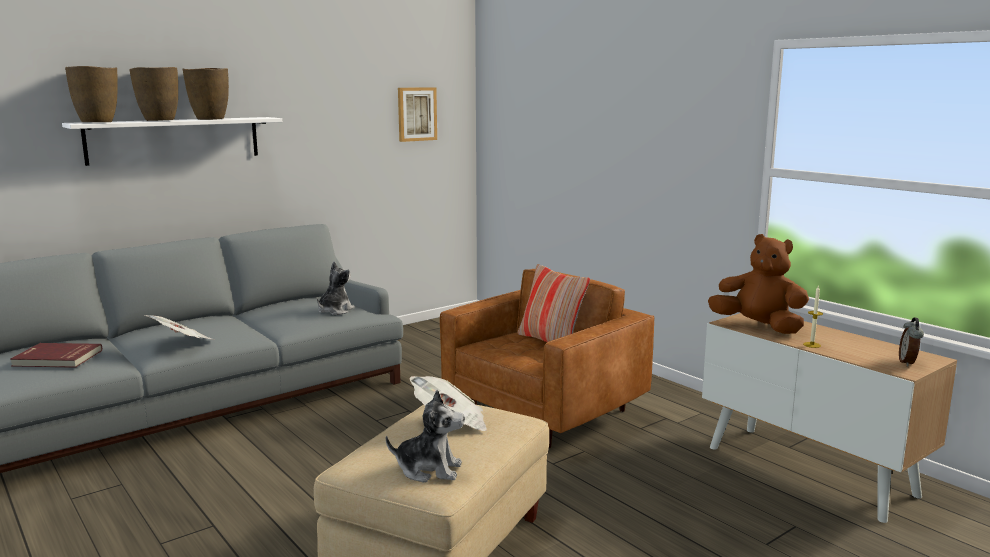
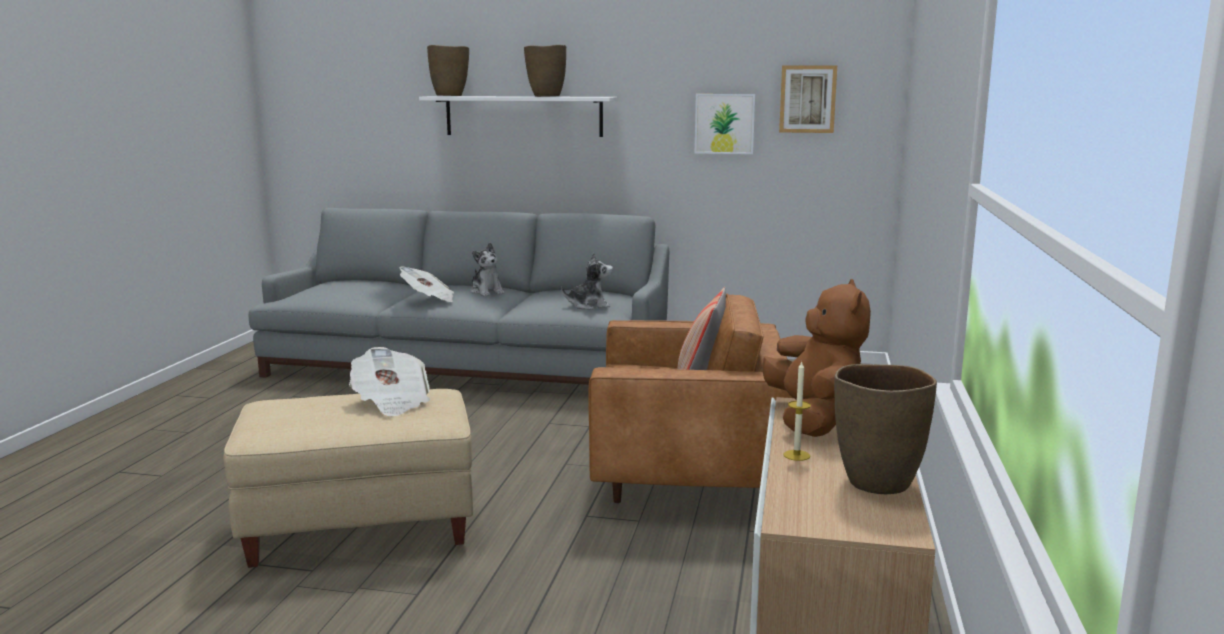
camera: 50 degrees right, 0 degrees up
red book [10,343,102,368] -> none
brown vase [130,67,178,121] -> brown vase moved to [834,364,937,494]
plush toy [386,390,465,483] -> plush toy moved to [470,243,505,297]
alarm clock [899,317,924,367] -> none
none -> picture [695,94,756,154]

